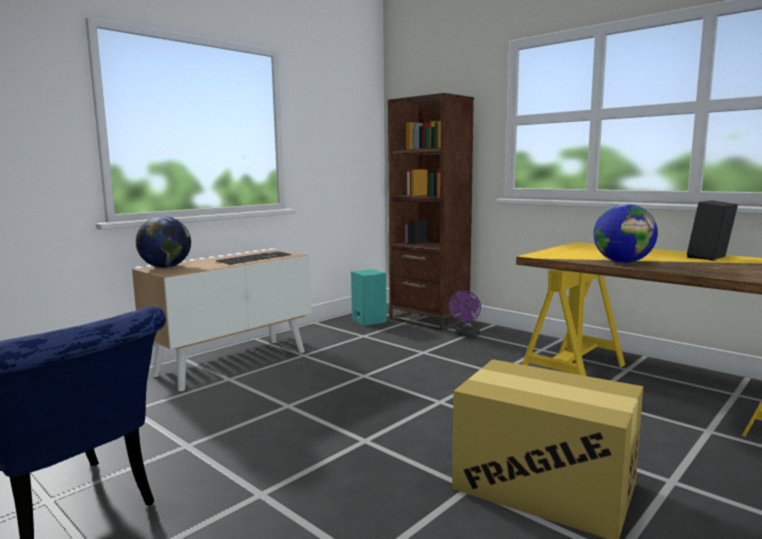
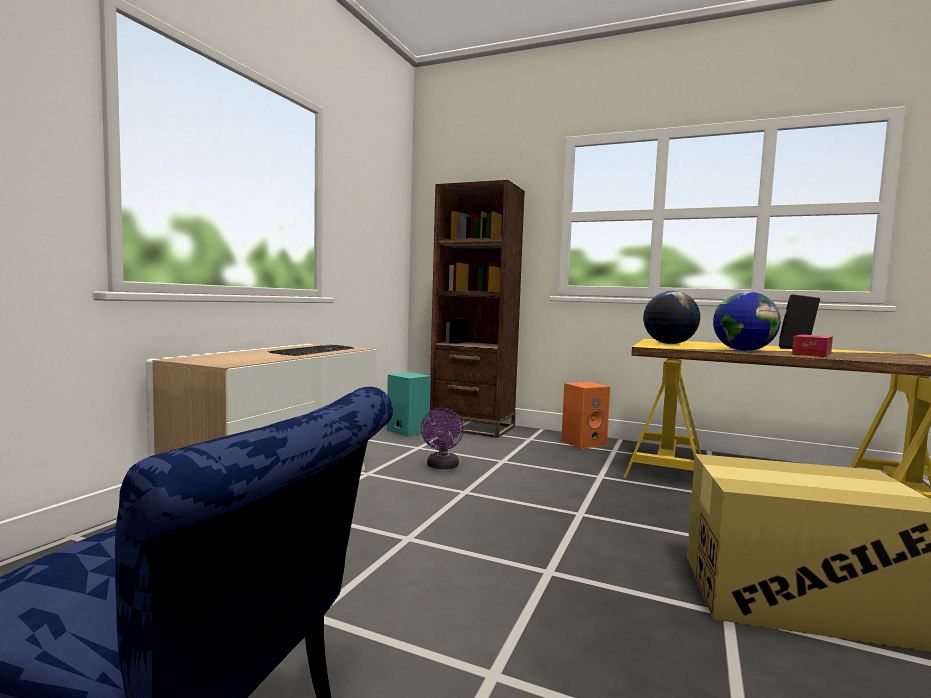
camera: 20 degrees left, 5 degrees down
globe [136,216,191,268] -> globe moved to [643,291,700,344]
purple fan [449,290,481,337] -> purple fan moved to [421,408,464,469]
none -> orange speaker [561,382,610,449]
none -> tissue box [792,334,833,357]

